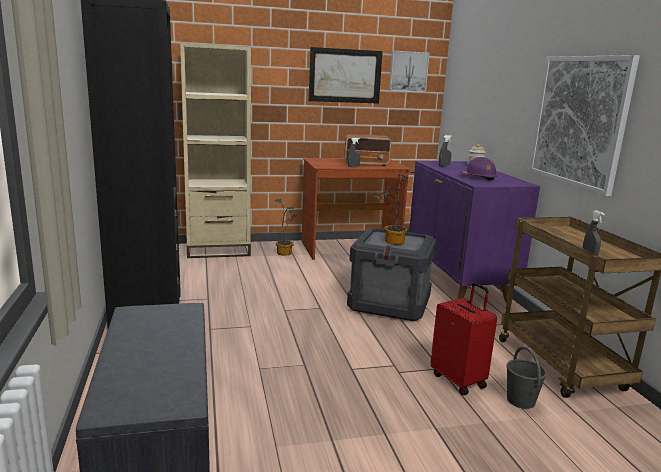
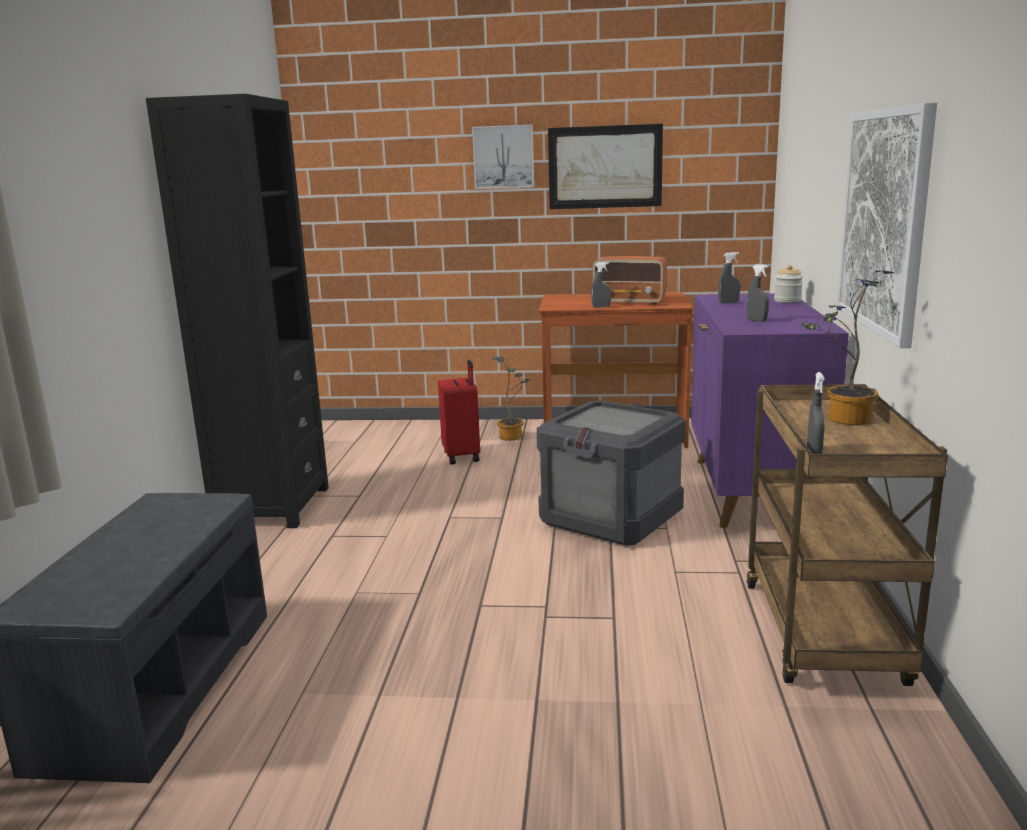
camera: 20 degrees right, 0 degrees up
beige bookcase [180,43,251,258] -> none
potted plant [373,171,414,245] -> potted plant moved to [801,270,894,425]
picture [389,51,430,92] -> picture moved to [472,125,534,189]
red suitcase [430,282,497,395] -> red suitcase moved to [438,360,480,464]
purple hard hat [460,157,498,180] -> grey spray bottle [747,264,769,322]
grey bucket [506,346,547,409] -> none

